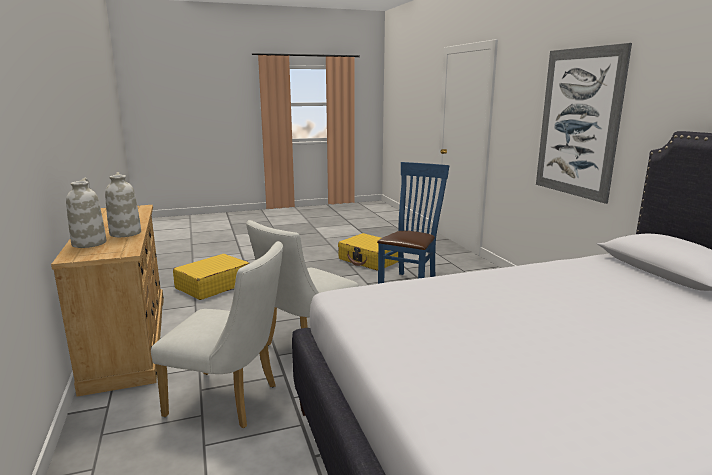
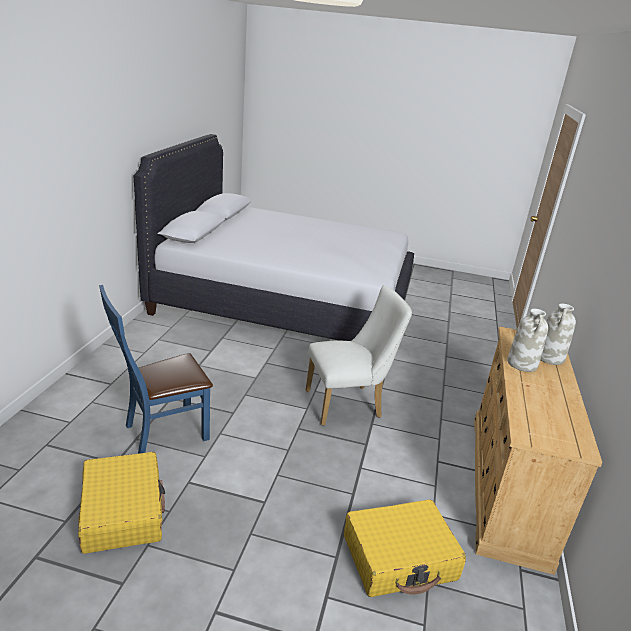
camera: 150 degrees left, 10 degrees up
white chair [151,241,283,428] -> none
picture [536,43,632,204] -> none

